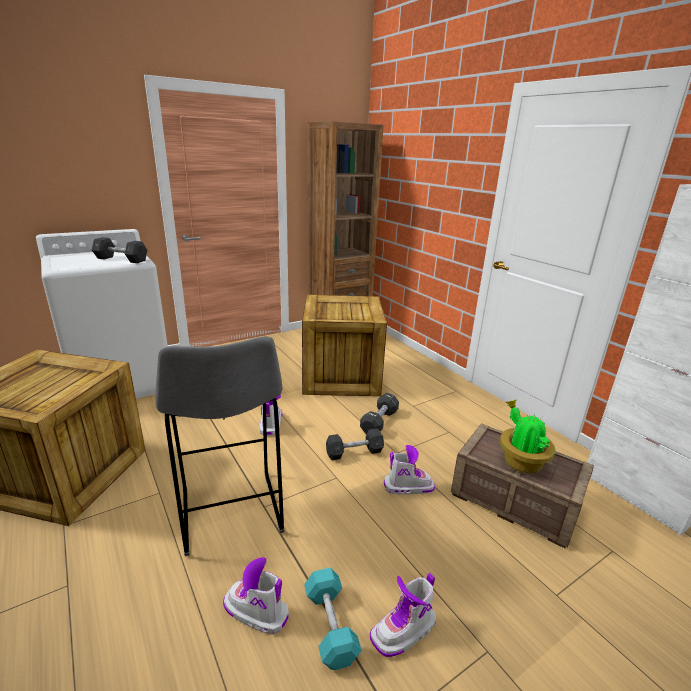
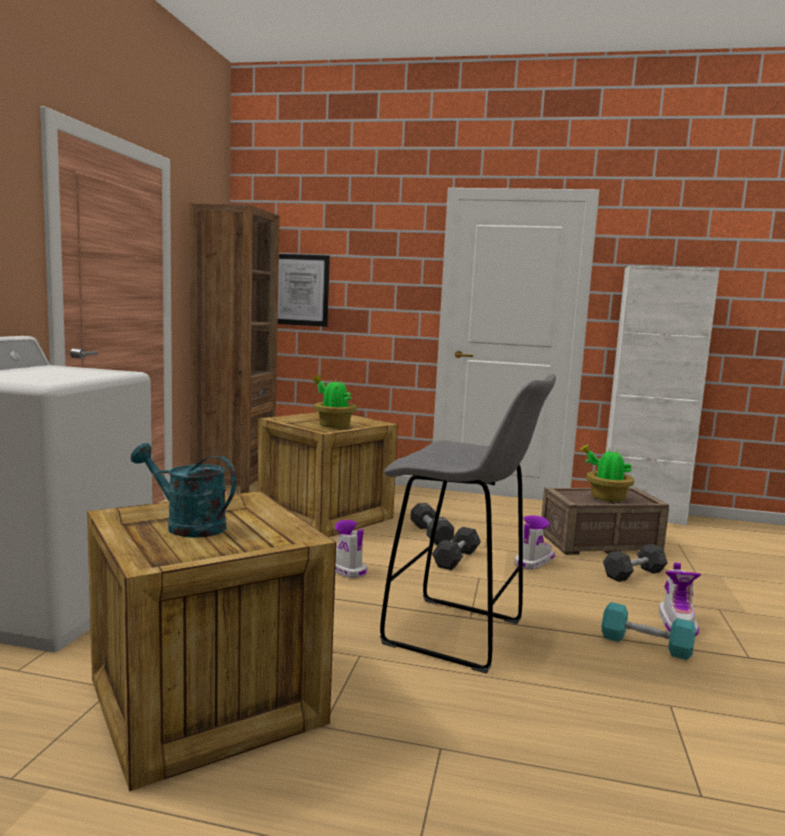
camera: 45 degrees left, 15 degrees down
grey dumbbell [92,237,147,263] -> grey dumbbell moved to [603,544,668,582]
boot [223,557,289,634] -> none
none -> turquoise watering can [131,443,237,538]
none -> picture [278,254,330,327]
none -> potted plant [312,375,357,428]

